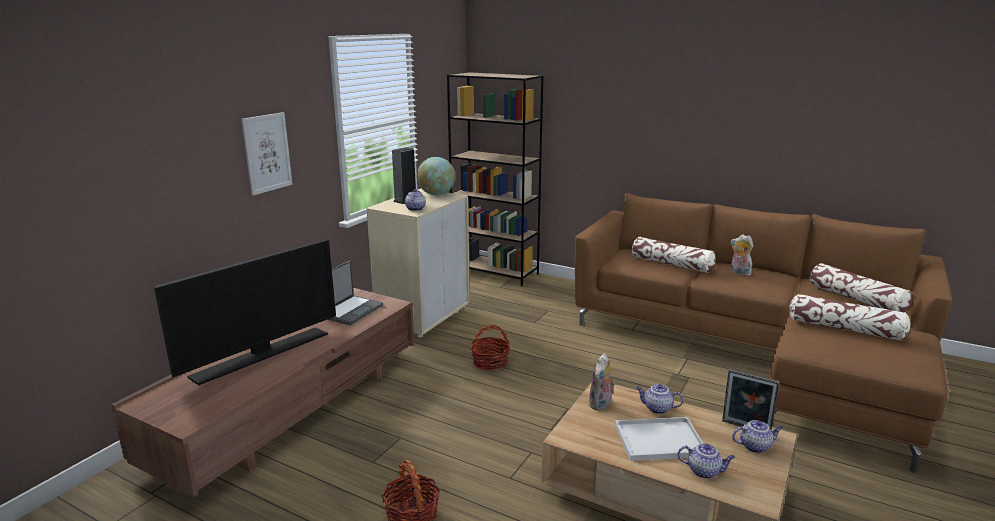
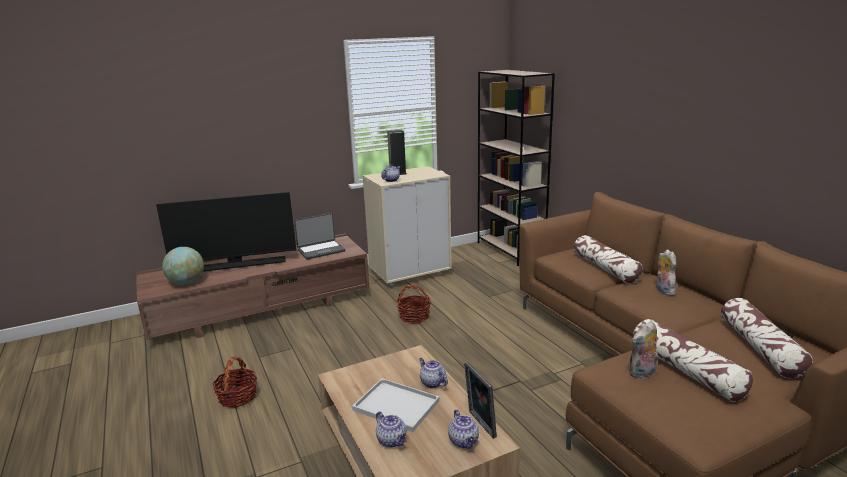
camera: 35 degrees right, 0 degrees up
picture [241,112,292,196] -> none
globe [417,157,455,195] -> globe moved to [162,247,204,285]
plush toy [588,353,615,411] -> plush toy moved to [628,321,658,379]
teapot [732,420,783,453] -> teapot turned 45 degrees clockwise [448,409,479,449]

